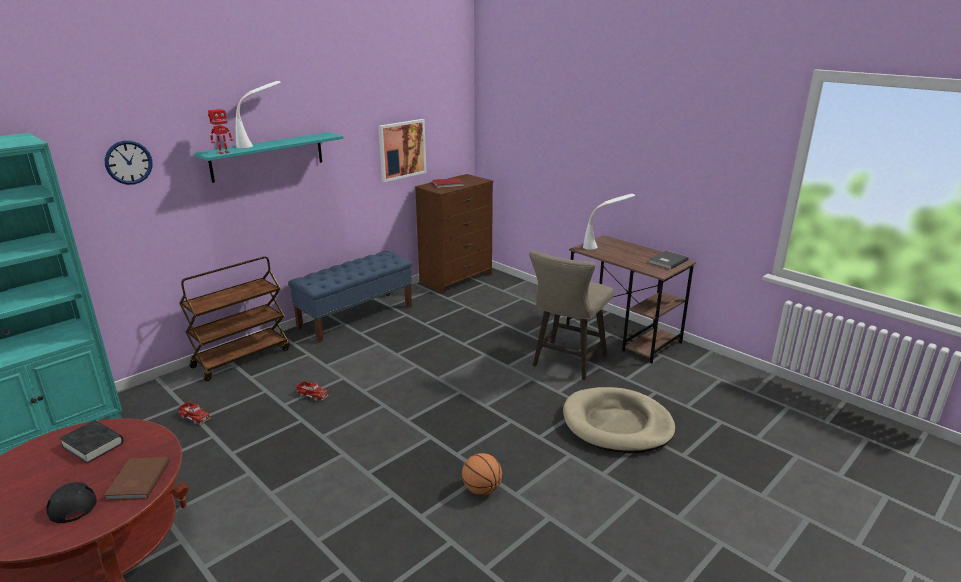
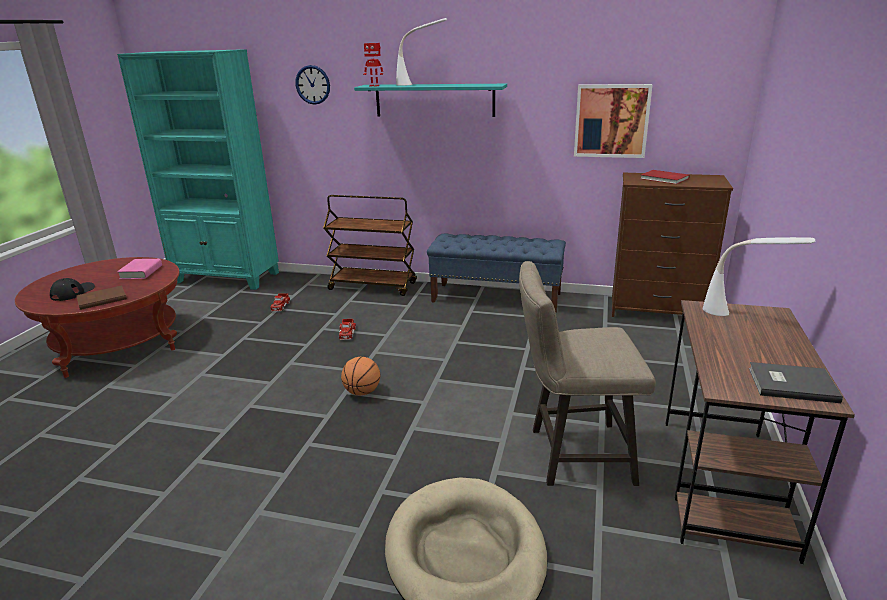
camera: 60 degrees right, 0 degrees up
black book [59,420,124,463] -> pink book [117,259,162,279]
basketball [462,453,502,495] -> basketball moved to [341,356,380,396]

